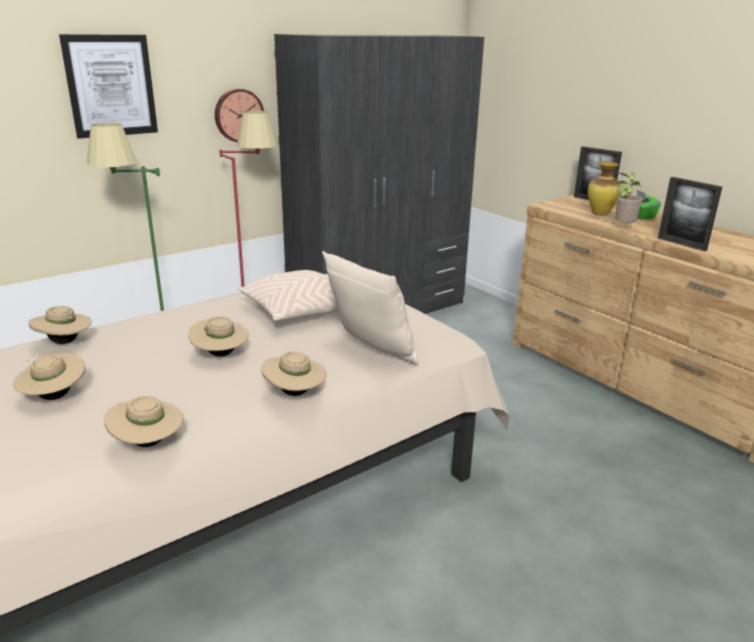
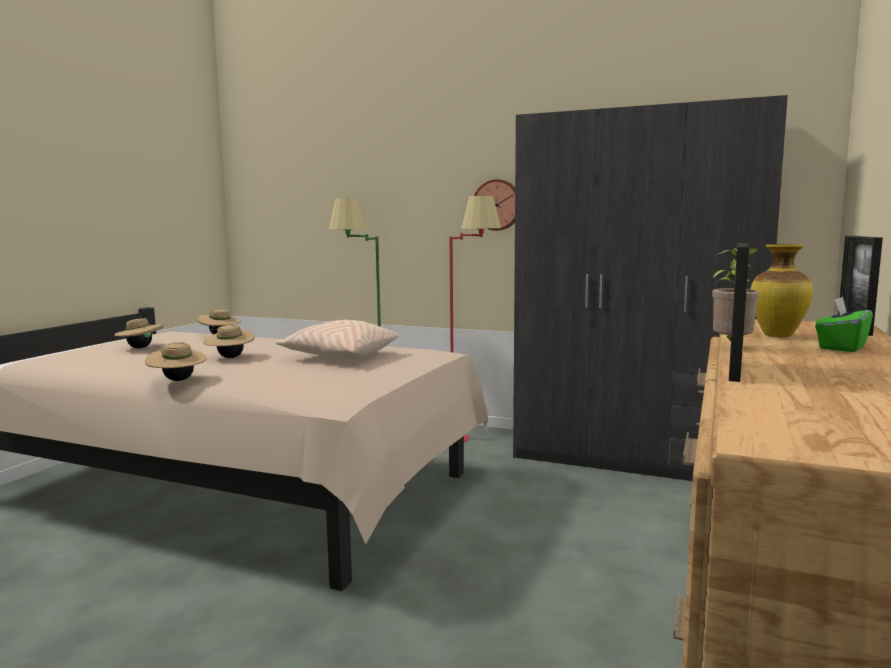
camera: 60 degrees right, 15 degrees down
picture [59,34,158,139] -> none
beige hat [104,396,183,447] -> none
beige pillow [322,251,419,364] -> none

